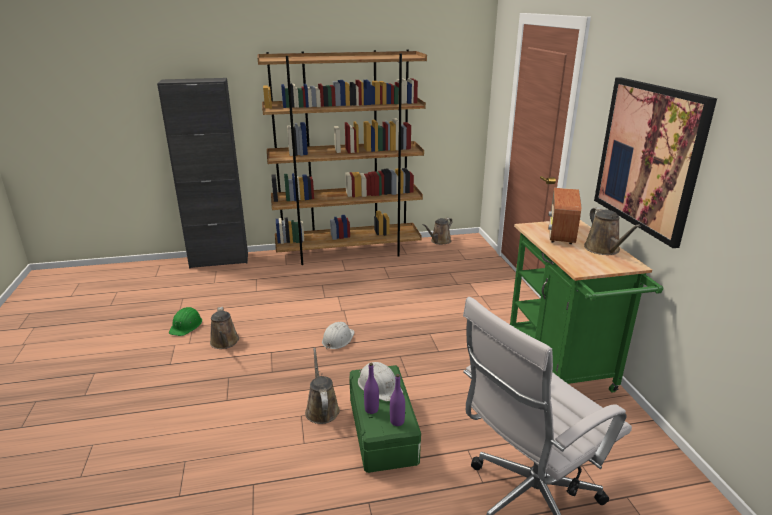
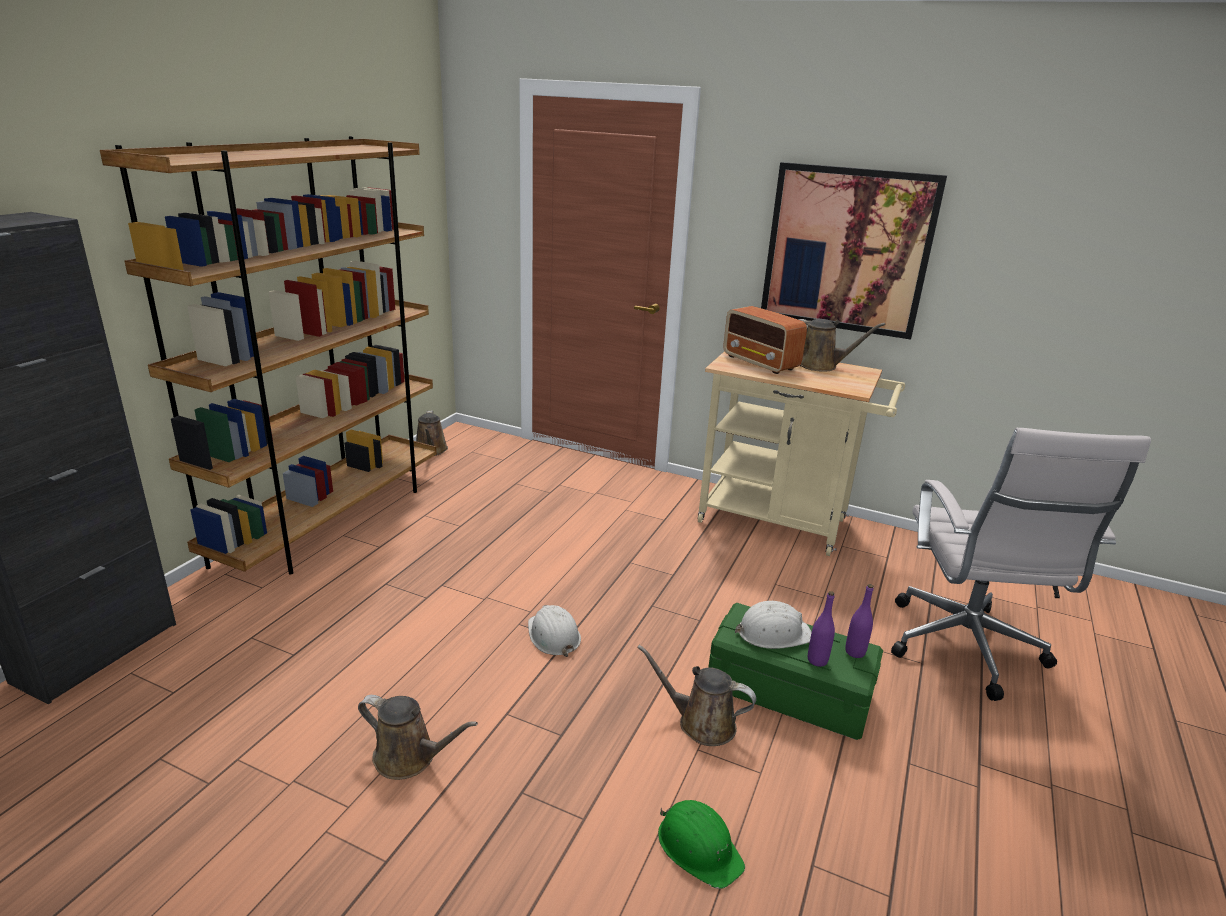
camera: 55 degrees left, 0 degrees up
green hard hat [169,307,202,336] -> green hard hat moved to [658,800,745,889]
green cart [510,220,663,393] -> beige cart [698,351,905,556]

